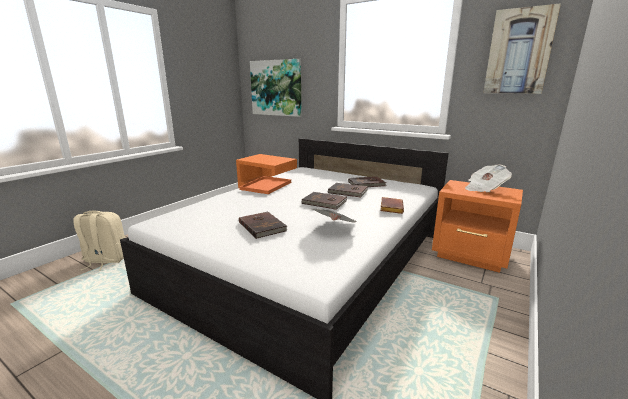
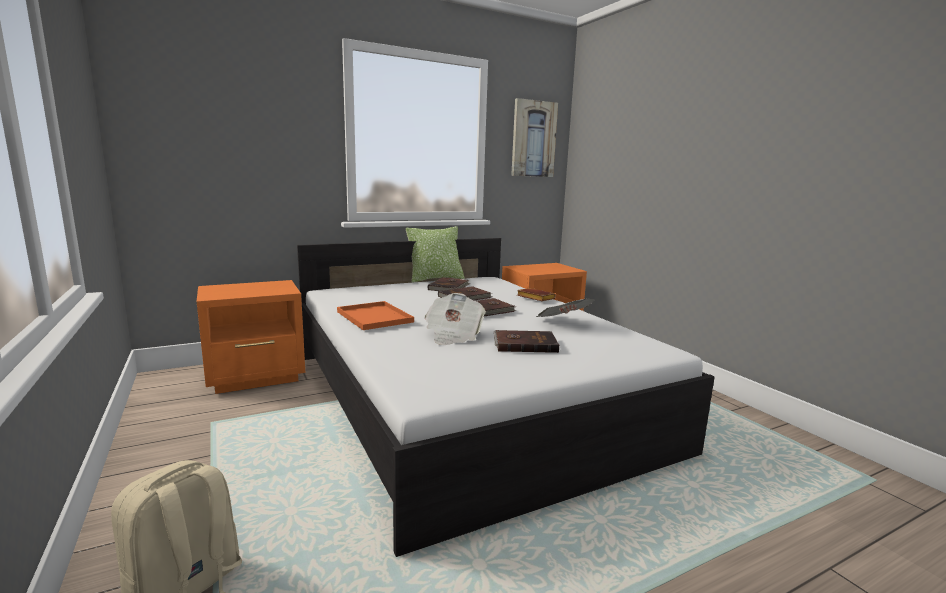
camera: 60 degrees left, 5 degrees down
picture [250,59,302,117] -> none
newspaper [465,165,512,192] -> newspaper moved to [425,293,486,345]
none -> pillow [406,226,465,283]

